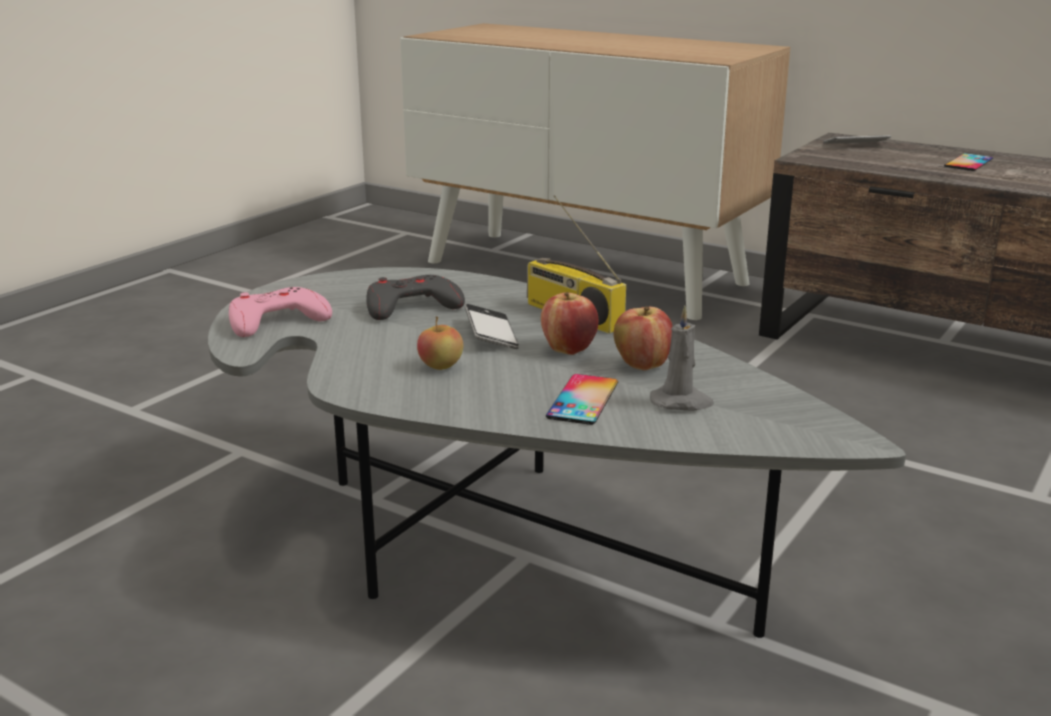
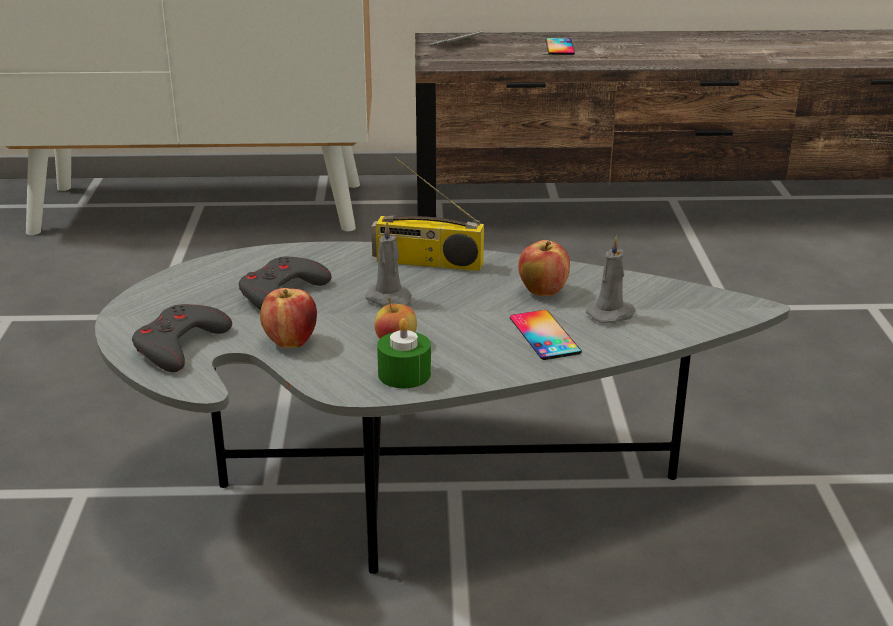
camera: 35 degrees left, 5 degrees up
pink game controller [229,287,332,337] -> grey game controller [132,304,232,372]
phone [465,304,519,349] -> grey candle [365,222,412,307]
apple [541,292,598,355] -> apple moved to [260,288,317,348]
none -> green candle [377,318,431,388]

